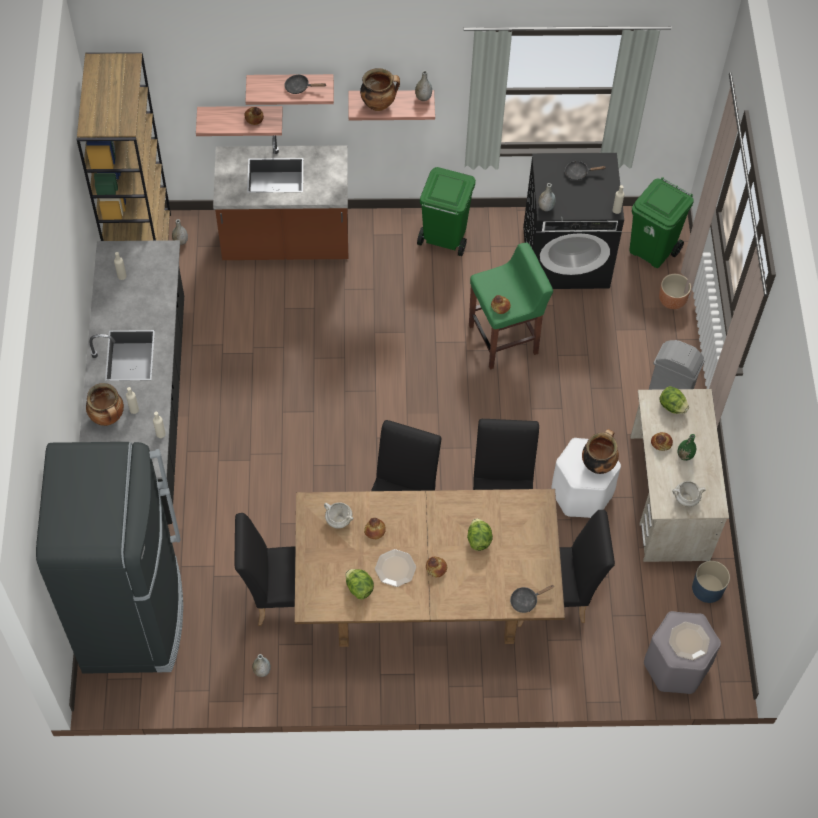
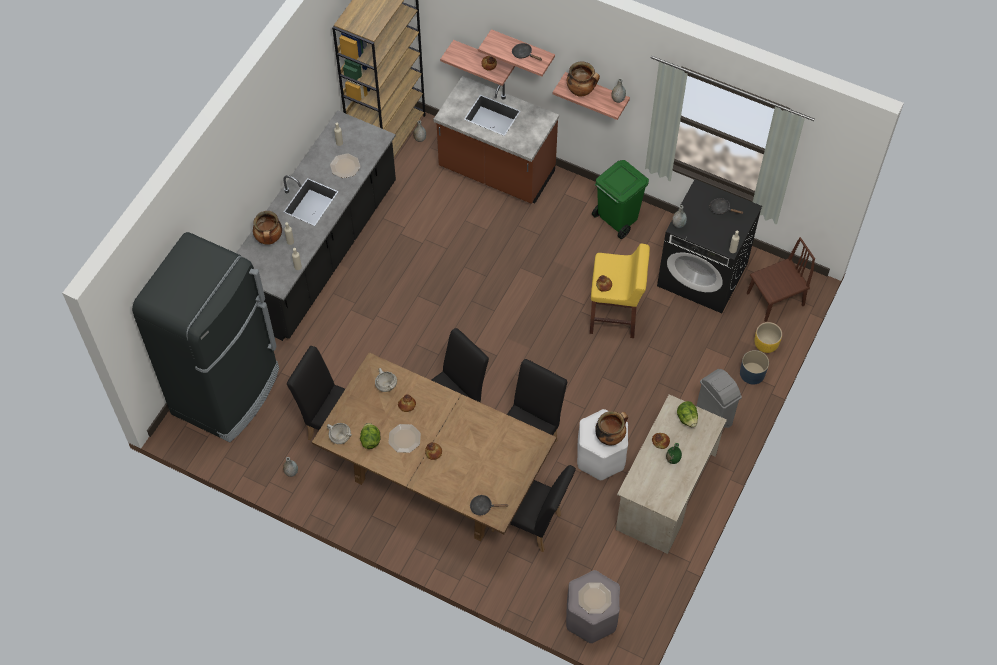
camera: 30 degrees right, 0 degrees up
lettuce [467,519,493,551] -> none
green stool [469,243,553,370] -> yellow stool [590,243,650,338]
green trash can [629,177,694,268] -> brown chair [747,237,815,322]
brown planter [659,274,691,309] -> yellow planter [754,322,782,353]
white cooking pot [672,481,706,507] -> white cooking pot moved to [327,423,352,444]
blue planter [692,561,730,603] -> blue planter moved to [740,350,769,384]
none -> plate [330,153,360,178]

